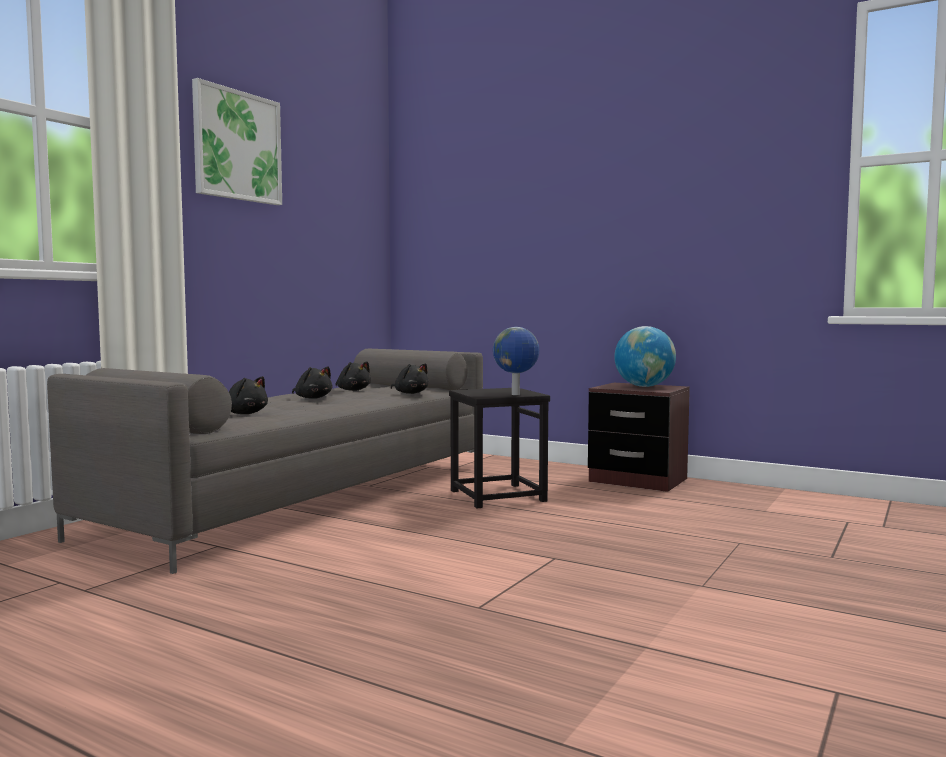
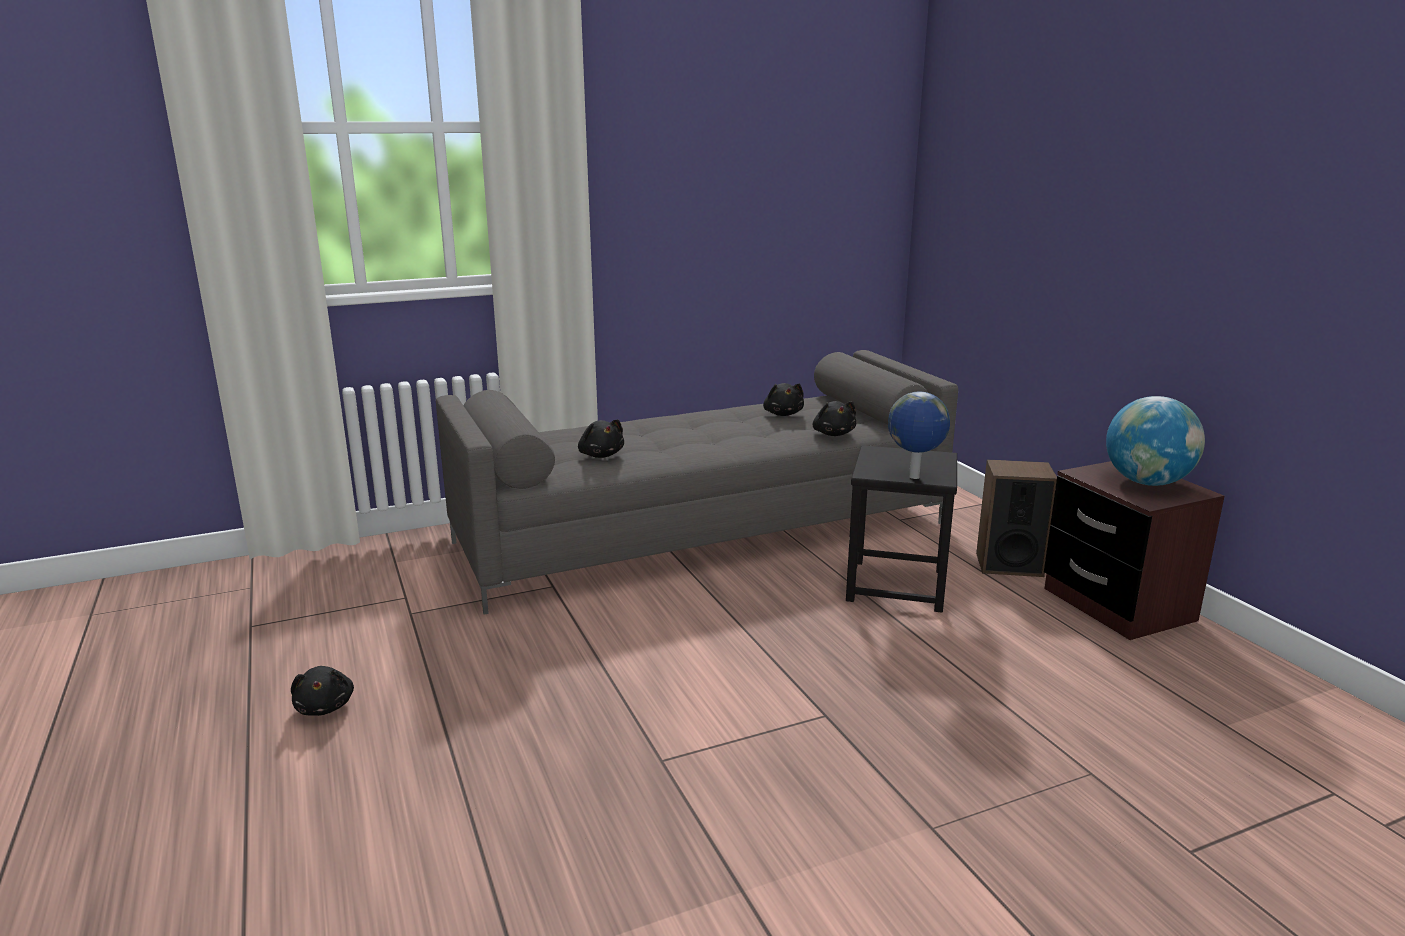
camera: 35 degrees right, 15 degrees up
picture [192,78,282,205] -> none
black plush toy [292,366,333,399] -> black plush toy moved to [291,666,354,716]
none -> speaker [976,460,1057,577]

